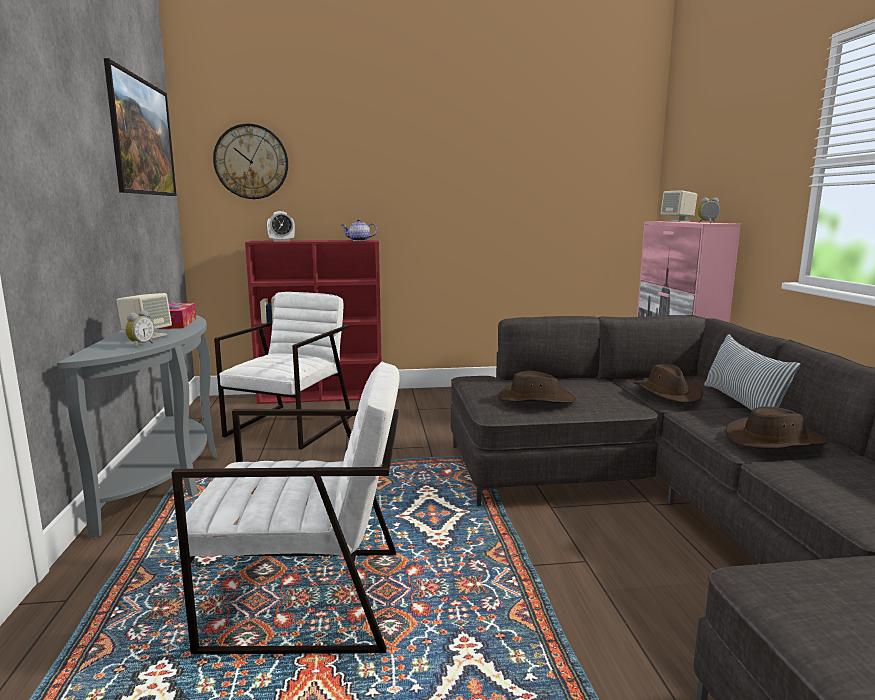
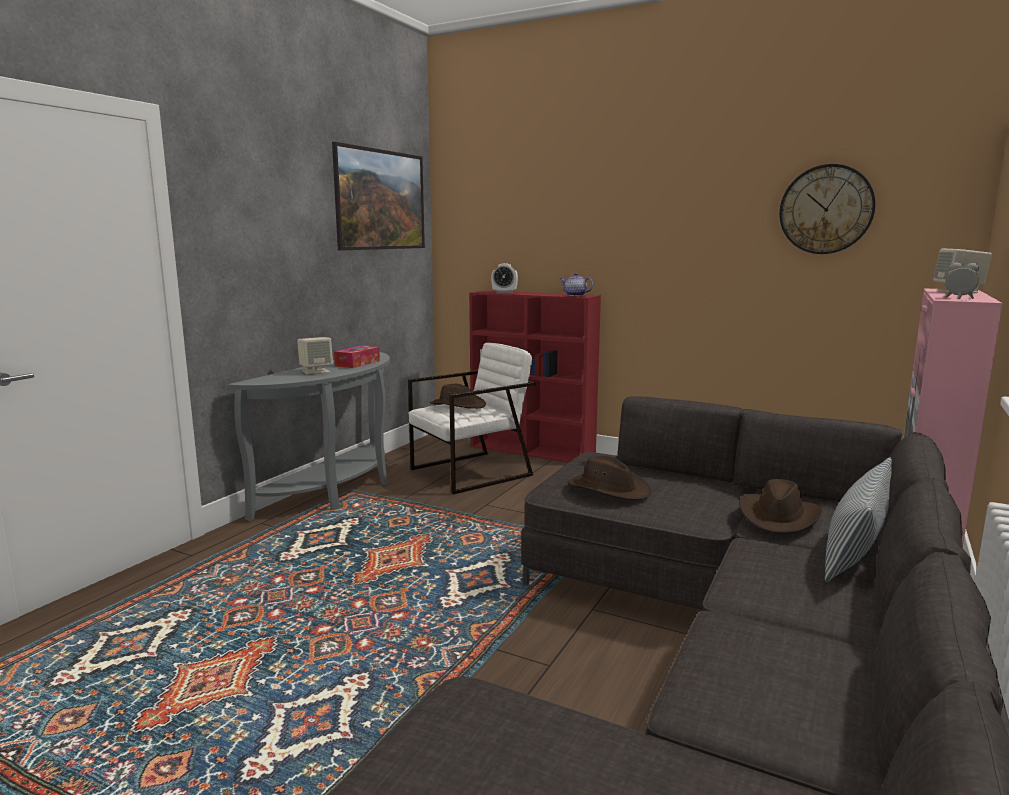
camera: 35 degrees right, 0 degrees up
alarm clock [125,310,154,348] -> none
white armchair [171,362,400,654] -> none
wall clock [213,124,288,199] -> wall clock moved to [779,164,875,254]
brown hat [726,406,827,449] -> brown hat moved to [430,384,486,409]

